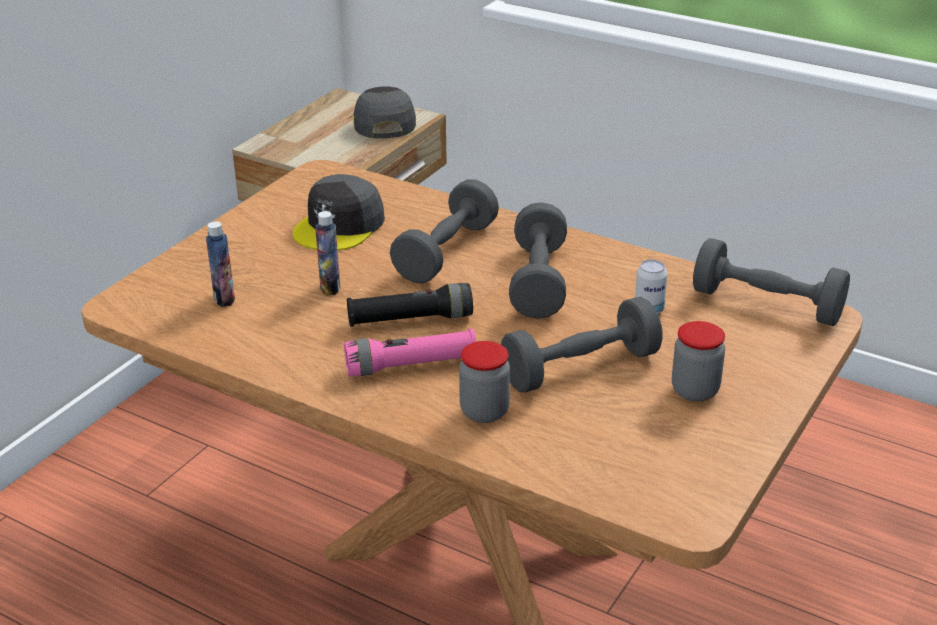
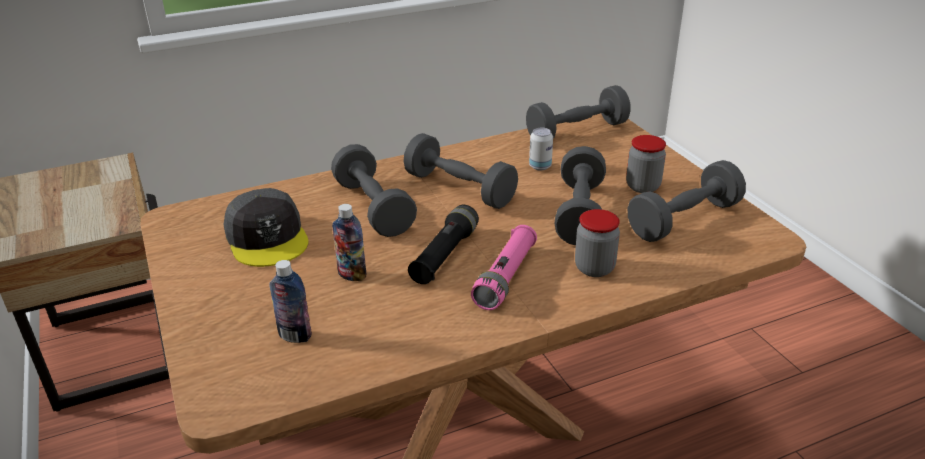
camera: 55 degrees left, 0 degrees up
grey cap [353,87,416,138] -> none
none -> grey dumbbell [628,160,746,242]

